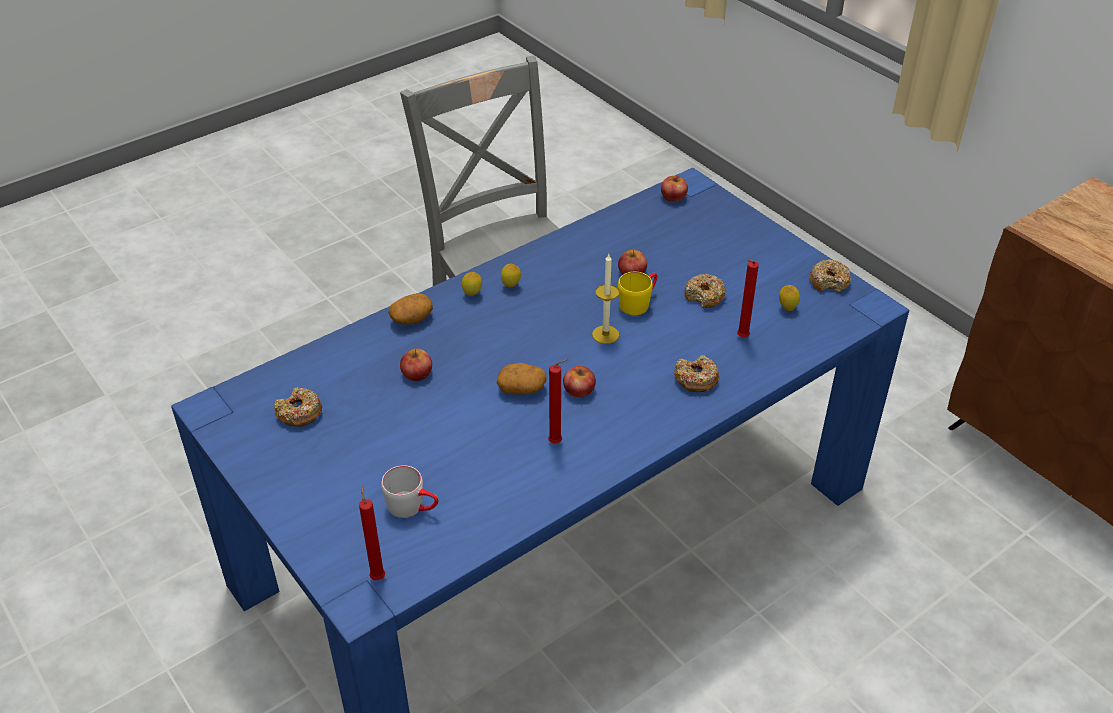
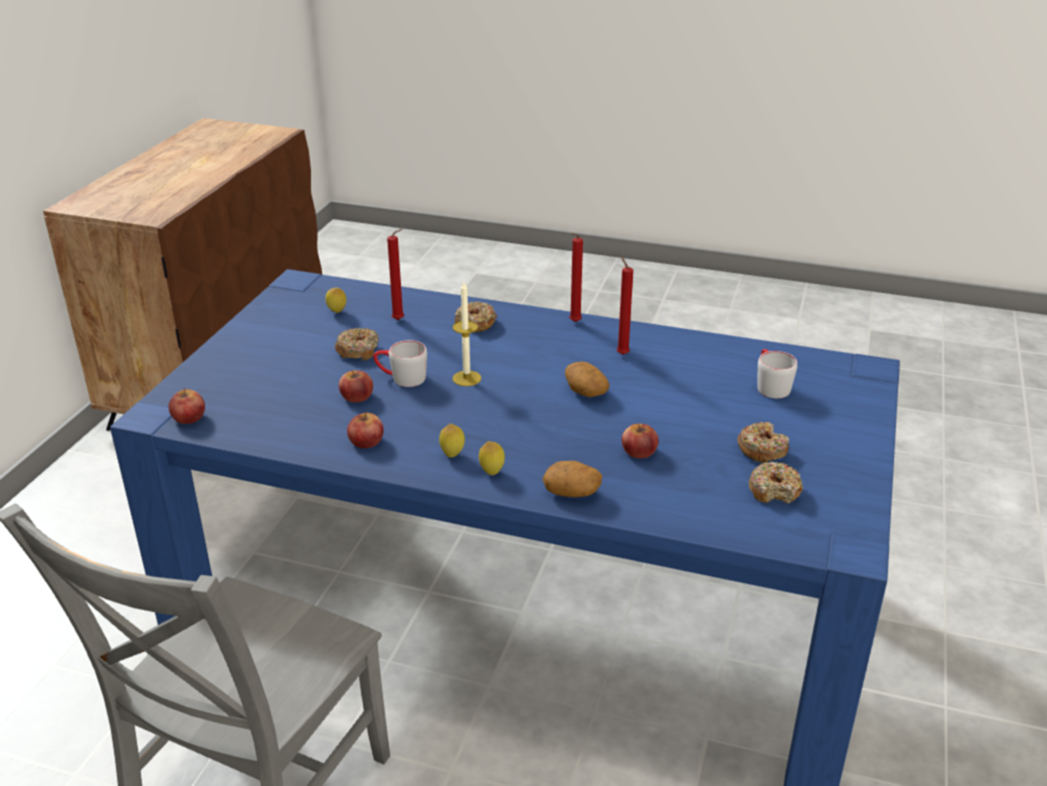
camera: 125 degrees left, 10 degrees down
red candle [359,485,385,580] -> red candle moved to [569,233,583,322]
apple [563,366,596,398] -> apple moved to [347,412,384,448]
yellow mug [618,272,657,315] -> grey mug [373,340,427,387]
donut [810,260,851,292] -> donut moved to [737,422,789,463]

